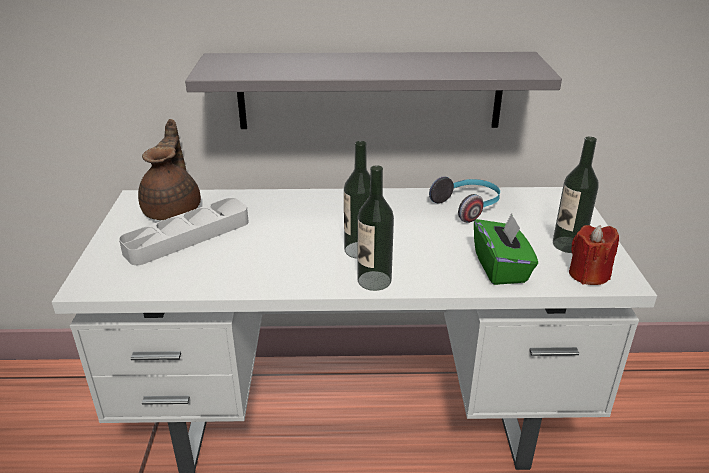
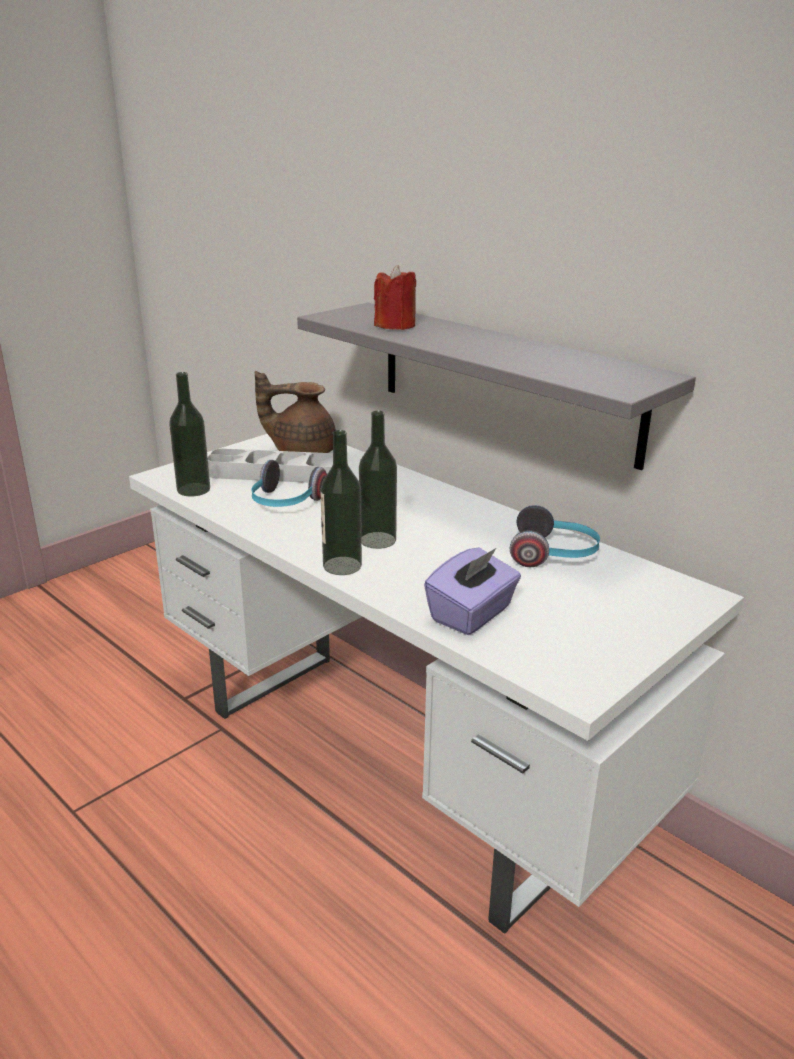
camera: 45 degrees right, 5 degrees down
brown teapot [138,119,201,220] -> brown teapot turned 135 degrees counterclockwise [255,371,336,453]
green tissue box [474,213,538,285] -> purple tissue box [424,547,521,635]
bottle [553,137,599,253] -> bottle moved to [169,372,210,497]
red candle [569,225,619,285] -> red candle moved to [374,265,416,330]
none -> headphones [251,460,327,507]

